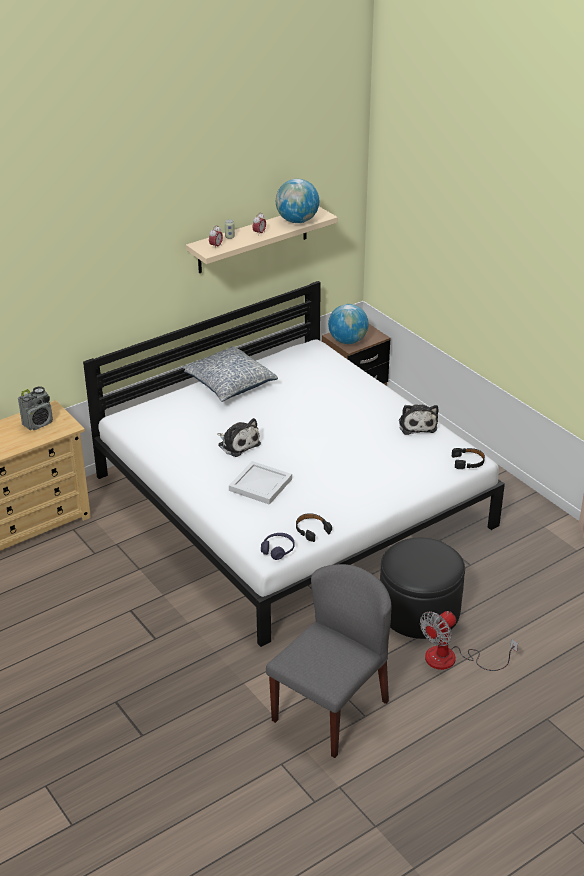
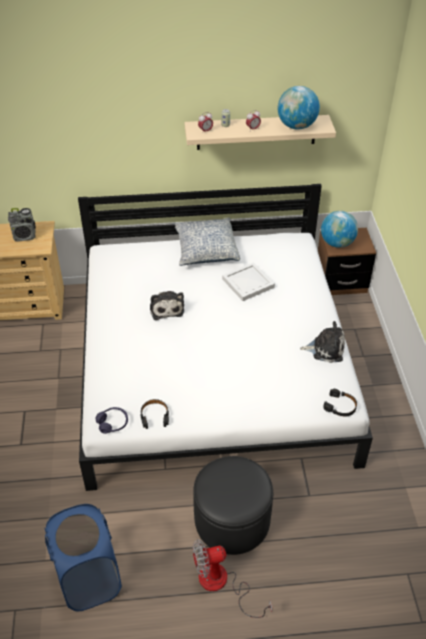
camera: 30 degrees right, 10 degrees up
white tray [229,461,292,505] -> white tray moved to [222,262,275,301]
grey chair [266,564,392,758] -> blue laundry basket [44,504,122,611]
plush toy [399,404,439,435] -> plush toy turned 105 degrees counterclockwise [300,321,345,363]

